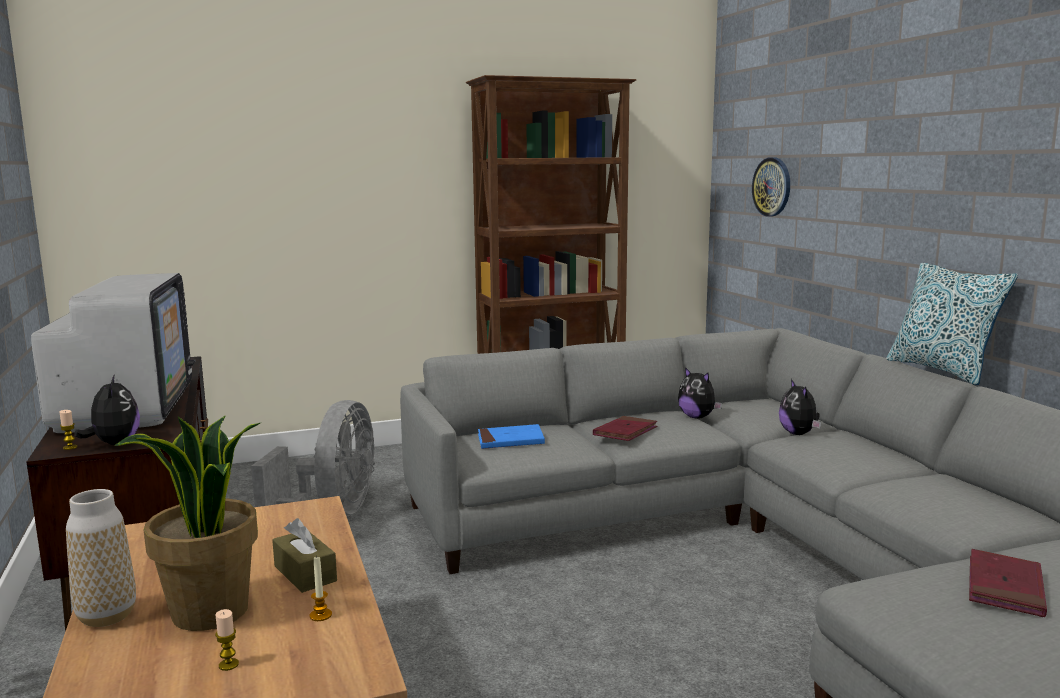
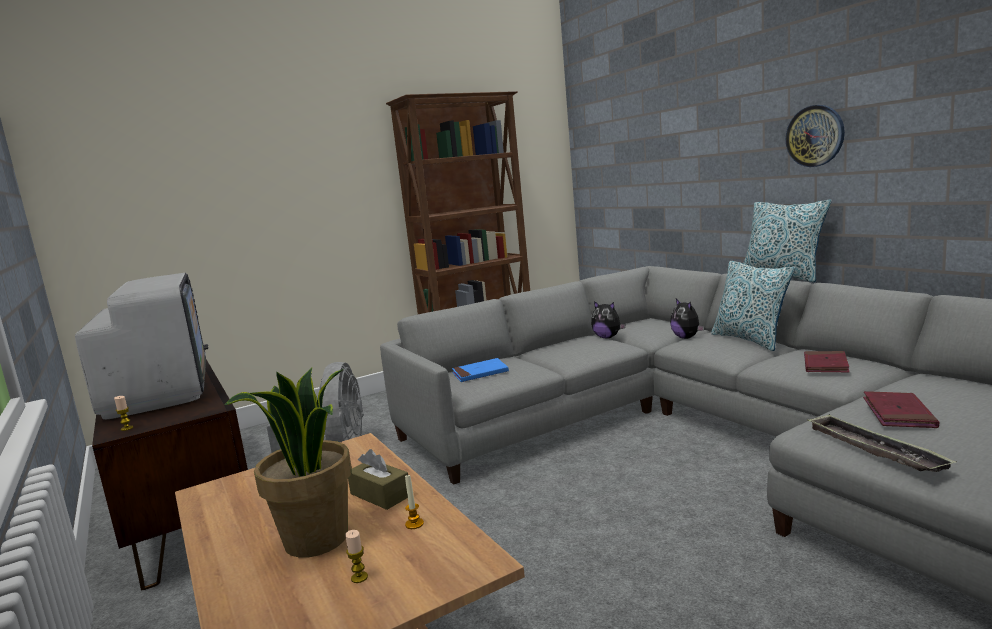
camera: 10 degrees left, 0 degrees up
vase [66,489,136,627] -> none
plush toy [74,375,140,445] -> none
red book [593,416,657,441] -> red book moved to [804,351,850,372]
wall clock [752,157,790,217] -> wall clock moved to [786,105,845,167]
none -> pillow [711,261,795,351]
none -> tray [807,414,957,472]

